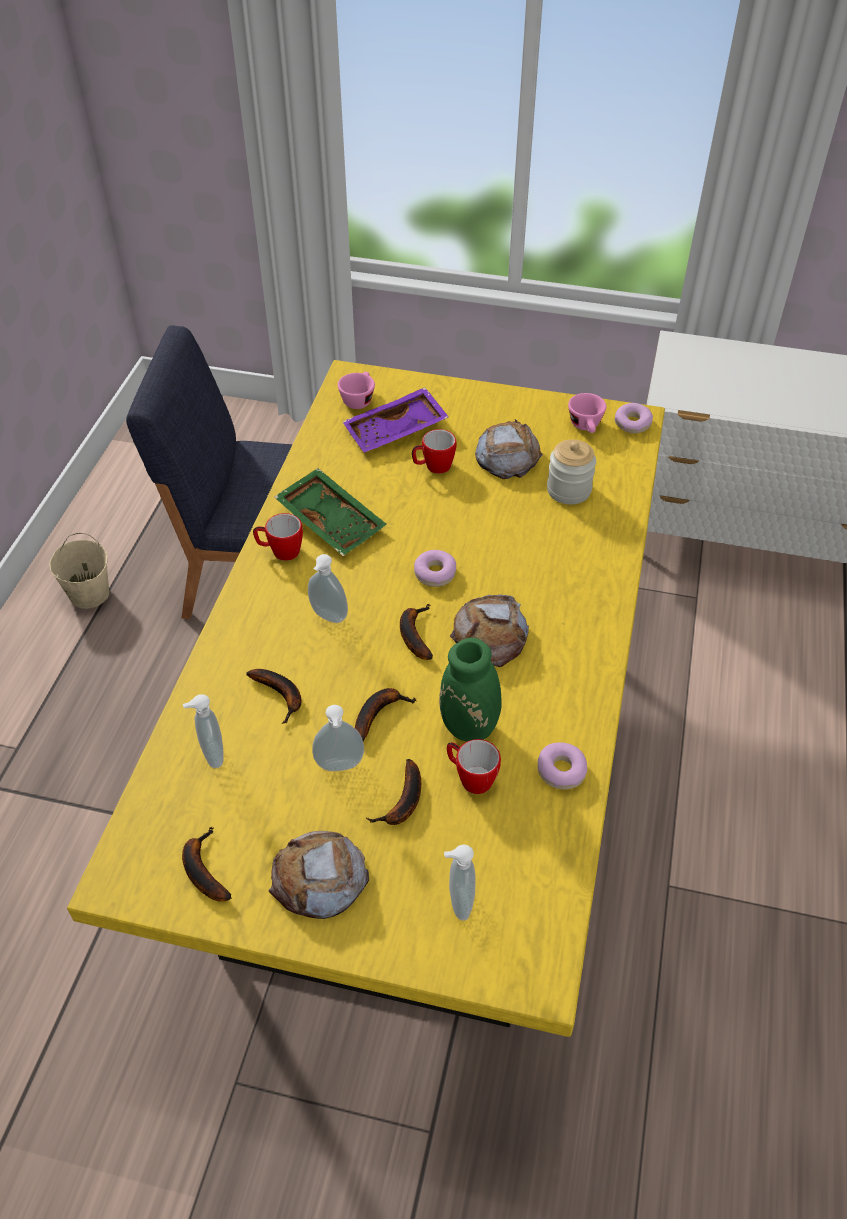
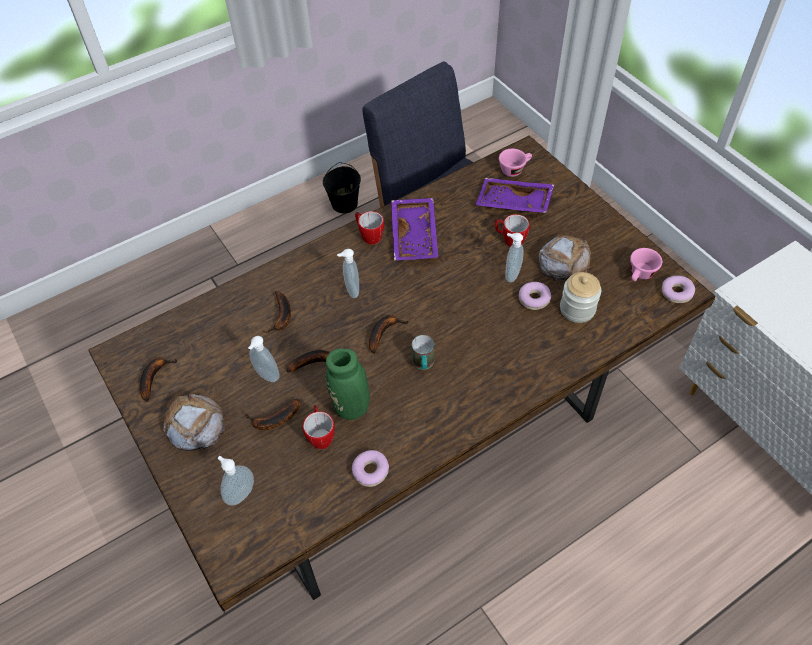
camera: 45 degrees right, 5 degrees up
beige bucket [49,533,109,609] -> black bucket [323,162,361,213]
yellow dining table [67,360,665,1037] -> brown dining table [88,136,715,611]
soap dispenser [183,694,224,768] -> soap dispenser moved to [506,233,524,282]
green tray [274,468,387,556] -> purple tray [391,198,438,260]
donut [414,550,456,587] -> donut moved to [519,282,551,310]
bread [450,594,529,667] -> mug [412,335,434,370]

